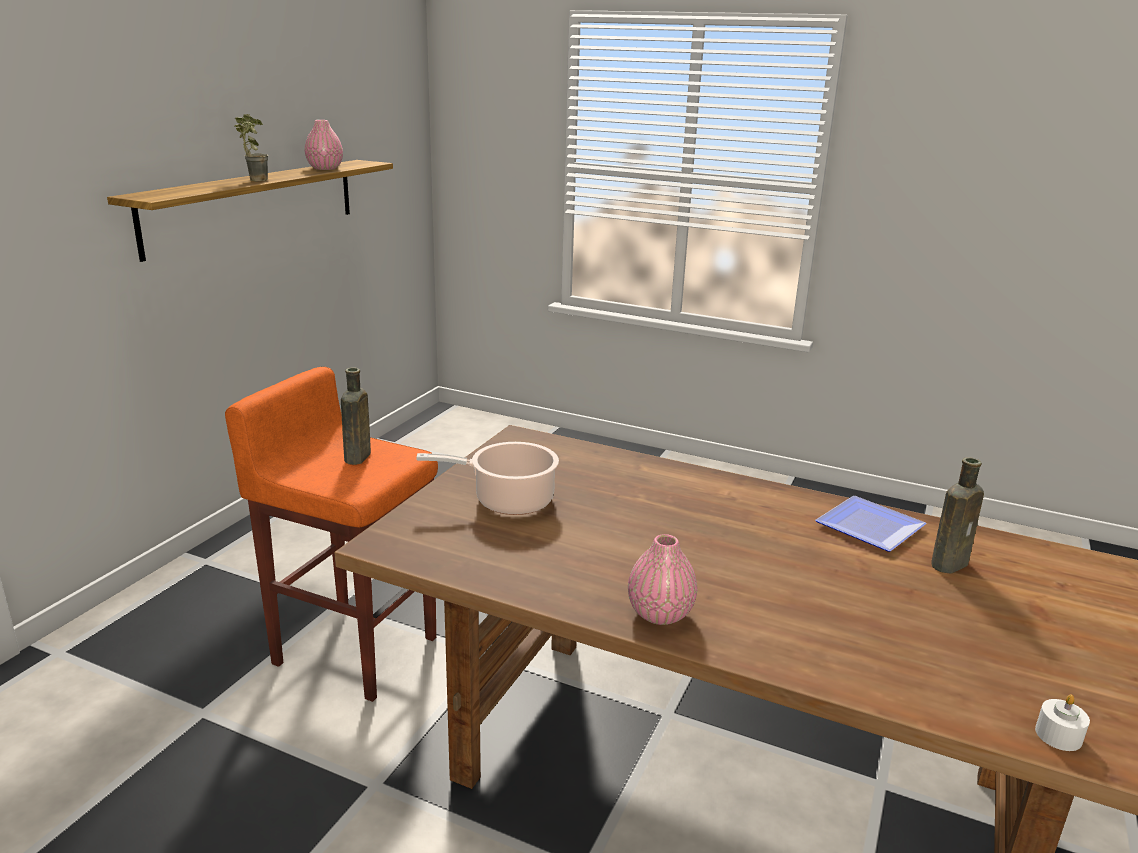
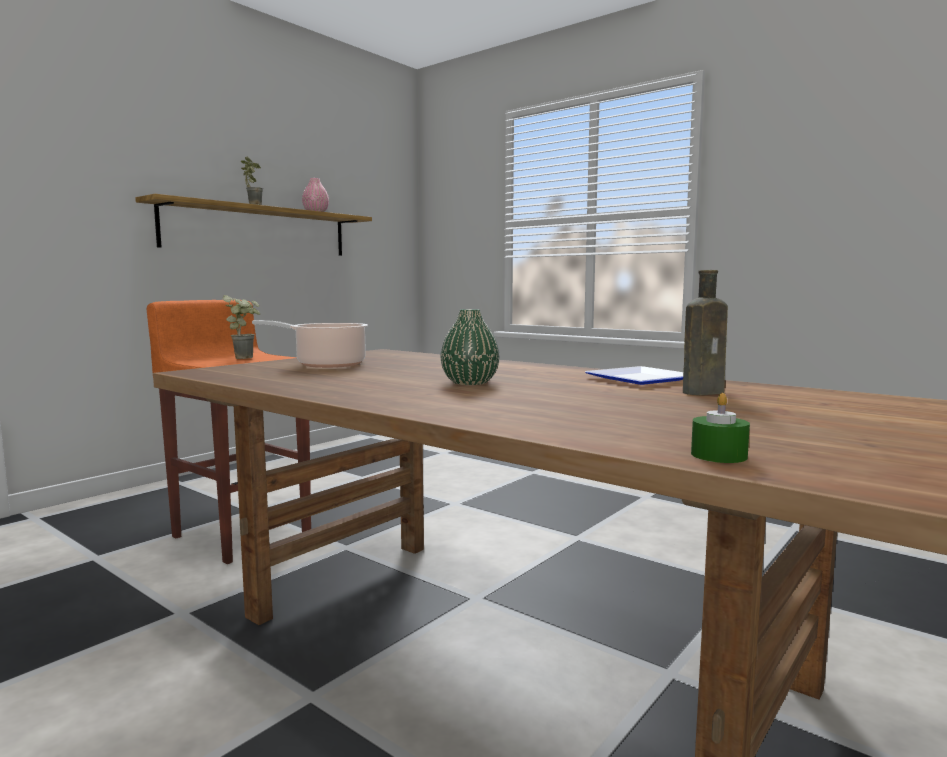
camera: 15 degrees right, 15 degrees down
brown bottle [341,367,371,465] -> potted plant [222,295,261,359]
pink vase [628,534,697,625] -> none
white candle [1035,694,1090,751] -> green candle [691,393,750,463]
none -> green vase [440,309,499,385]

